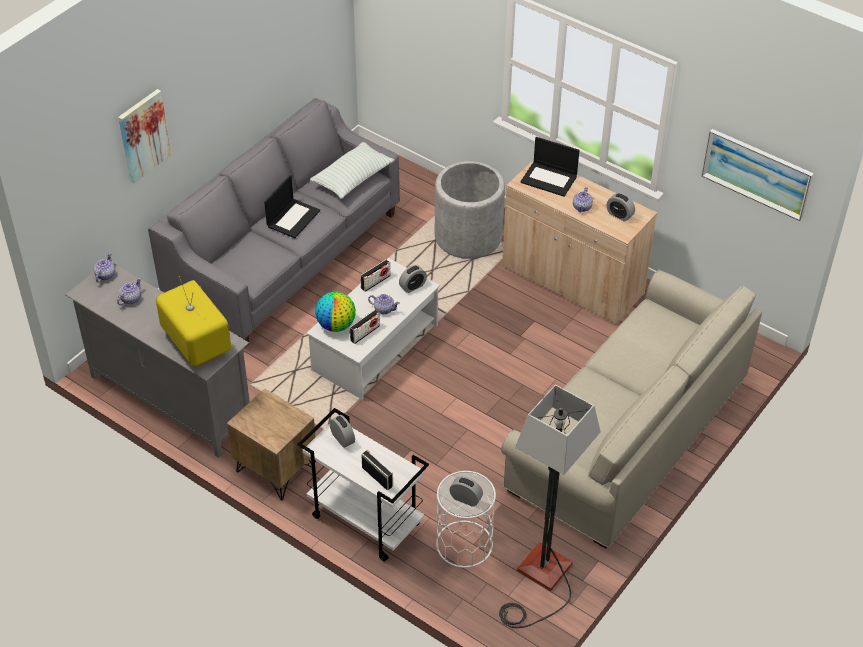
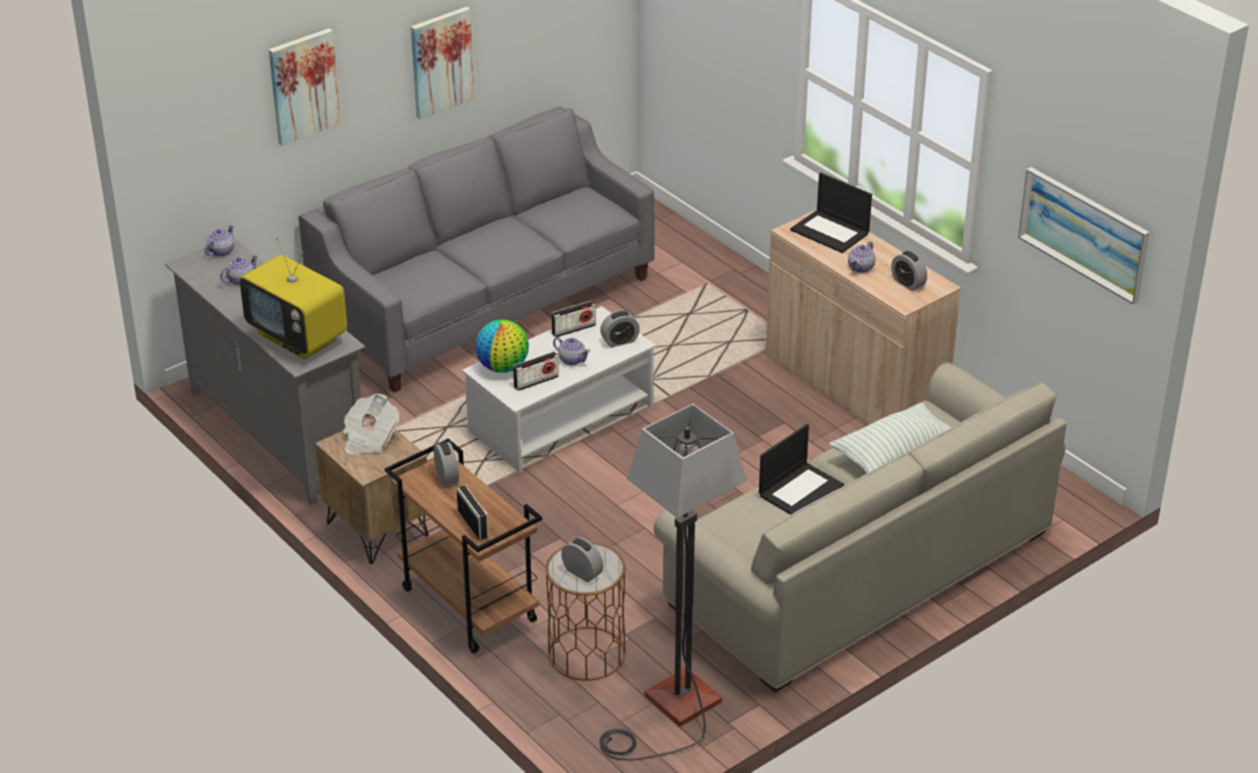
camera: 15 degrees right, 10 degrees down
television [156,276,231,367] -> television turned 150 degrees clockwise [239,237,347,359]
laptop [264,175,320,238] -> laptop moved to [759,424,844,515]
white cart [298,408,429,561] -> brown cart [385,439,542,653]
pillow [310,142,394,199] -> pillow moved to [829,403,951,473]
grey planter [435,161,505,259] -> none
white side table [436,471,496,568] -> brown side table [546,542,626,681]
none -> newspaper [343,394,400,454]
none -> picture [411,7,474,120]

